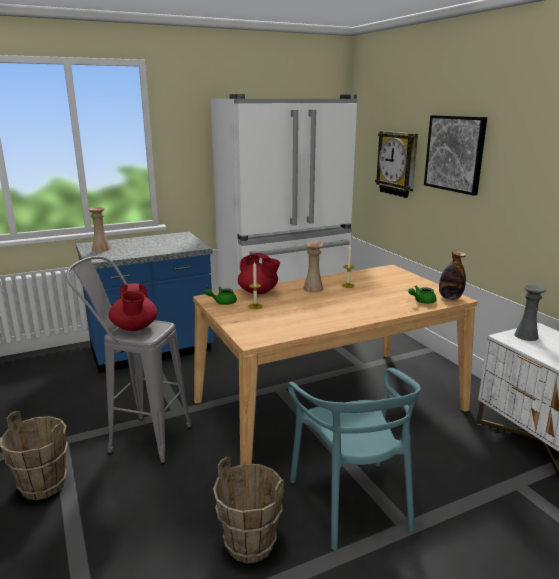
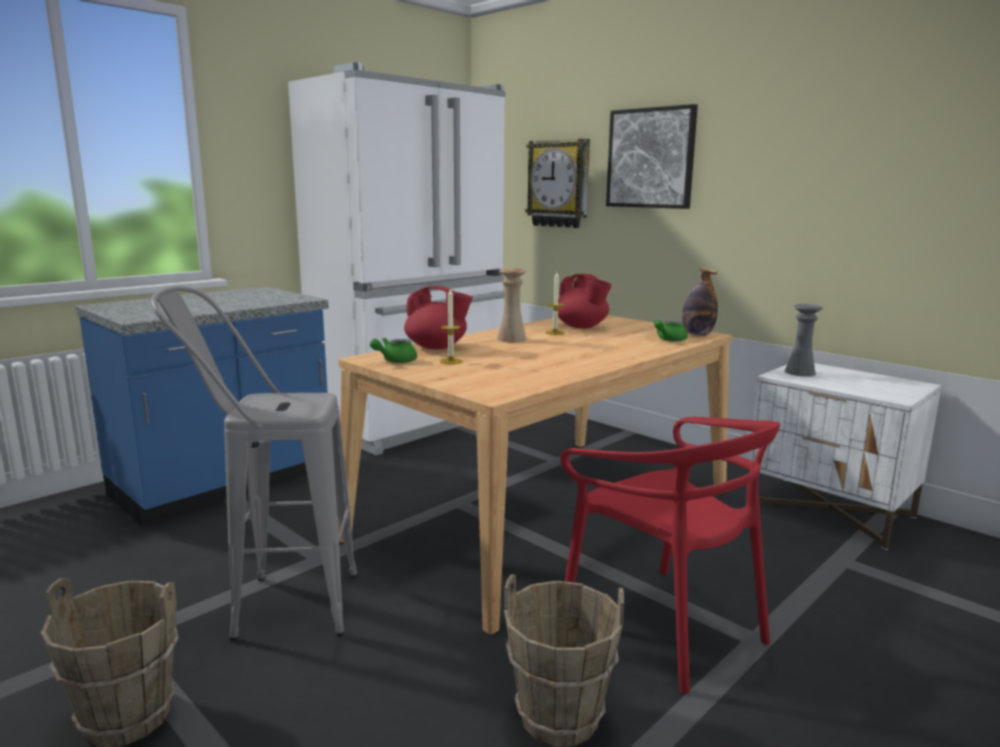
camera: 20 degrees left, 5 degrees down
beige vase [88,207,111,252] -> none
red teapot [109,283,157,331] -> red teapot moved to [558,274,612,329]
turquoise chair [288,368,421,550] -> red chair [560,417,780,693]

